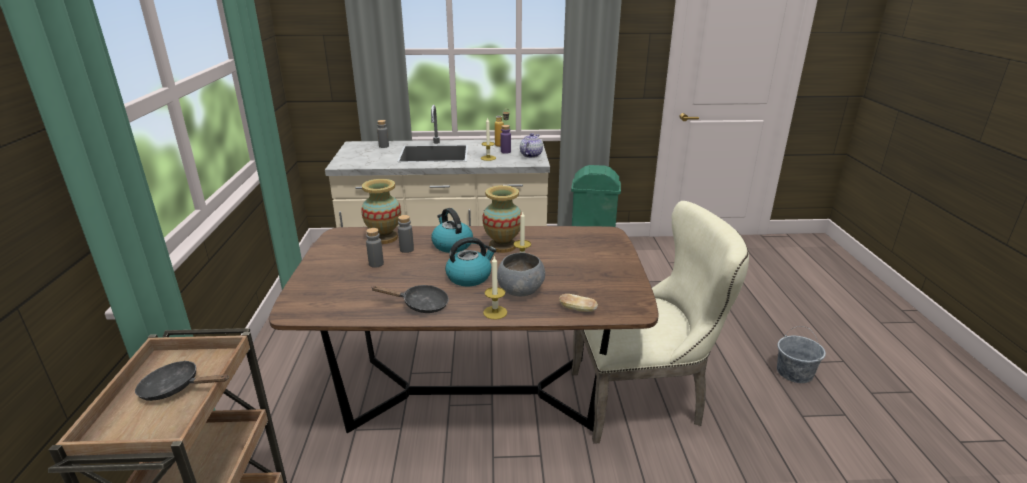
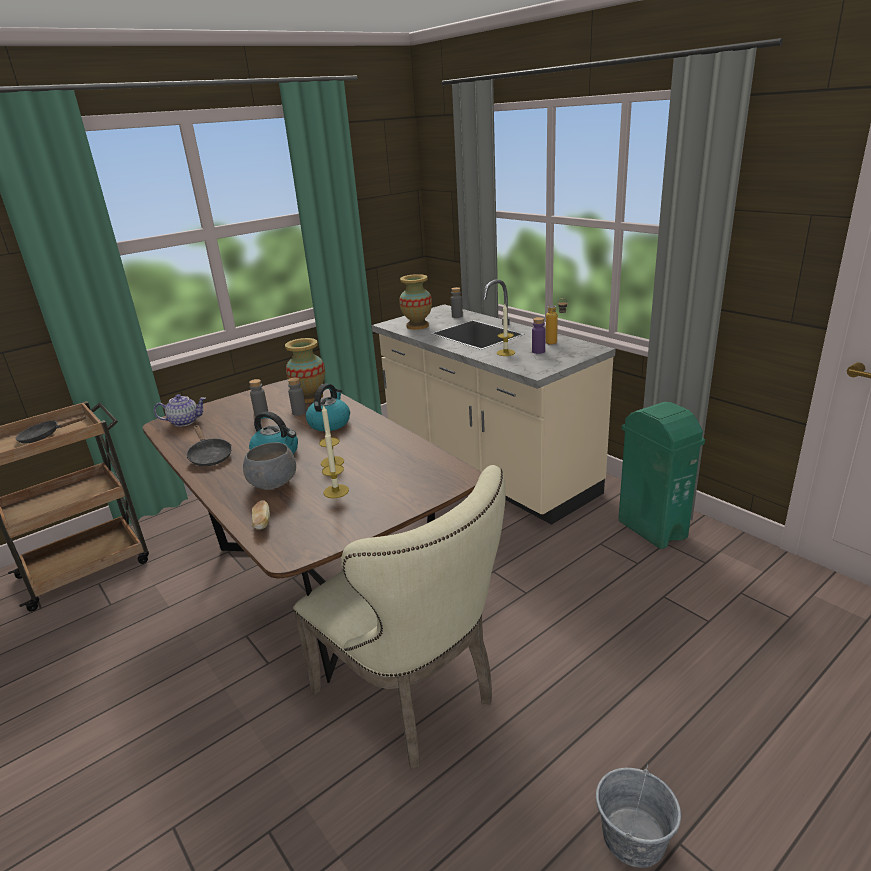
camera: 55 degrees right, 0 degrees up
black frying pan [135,360,229,401] -> black frying pan turned 75 degrees counterclockwise [15,416,87,444]
vase [482,185,522,253] -> vase moved to [399,274,432,330]
candle [483,256,507,320] -> candle moved to [322,431,349,498]
teapot [520,133,543,158] -> teapot moved to [154,394,206,427]

